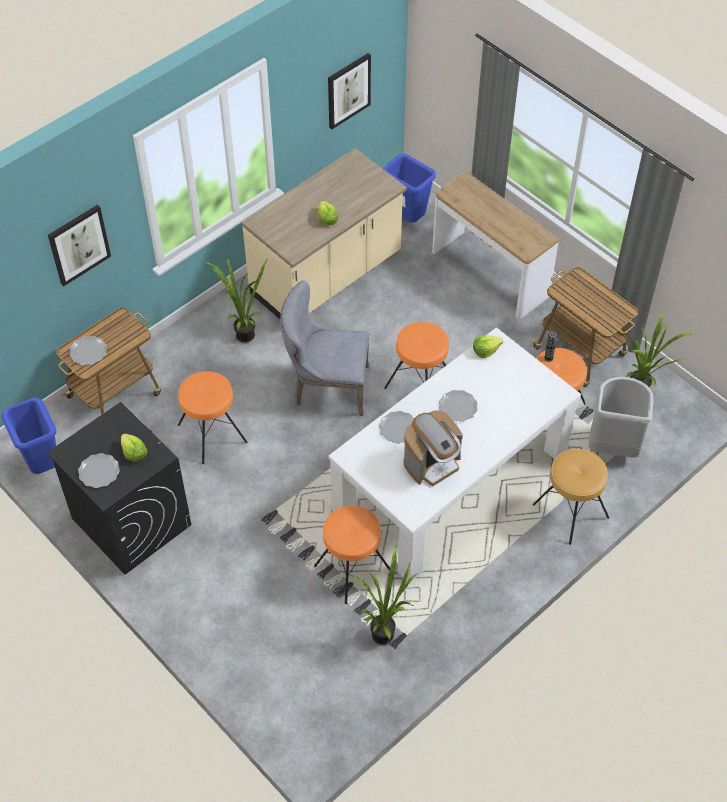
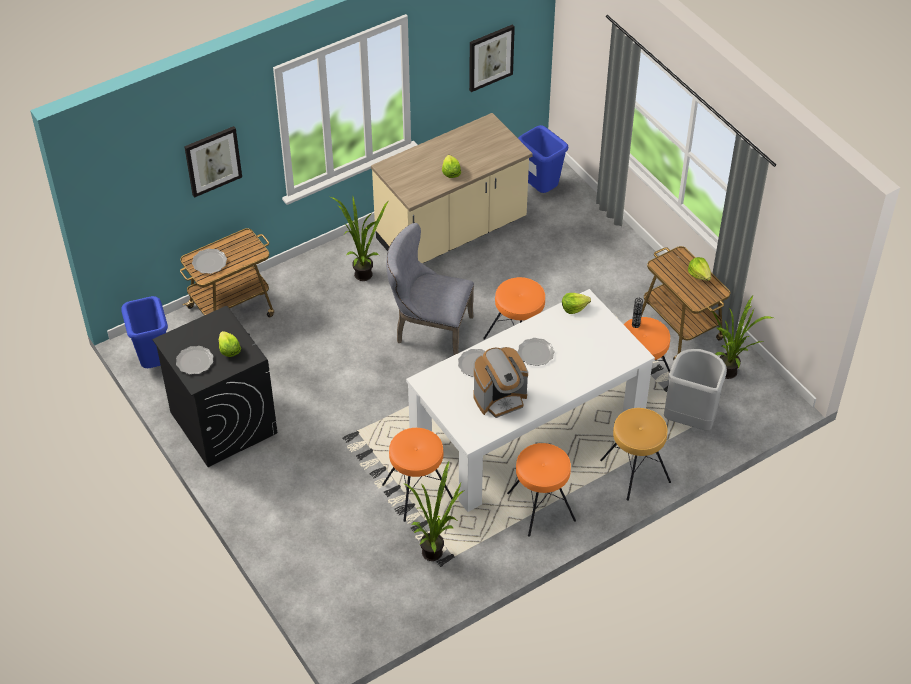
camera: 10 degrees right, 5 degrees down
orange stool [178,371,248,464] -> orange stool moved to [507,443,576,537]
console table [432,171,559,319] -> none
none -> lettuce [688,257,711,281]

